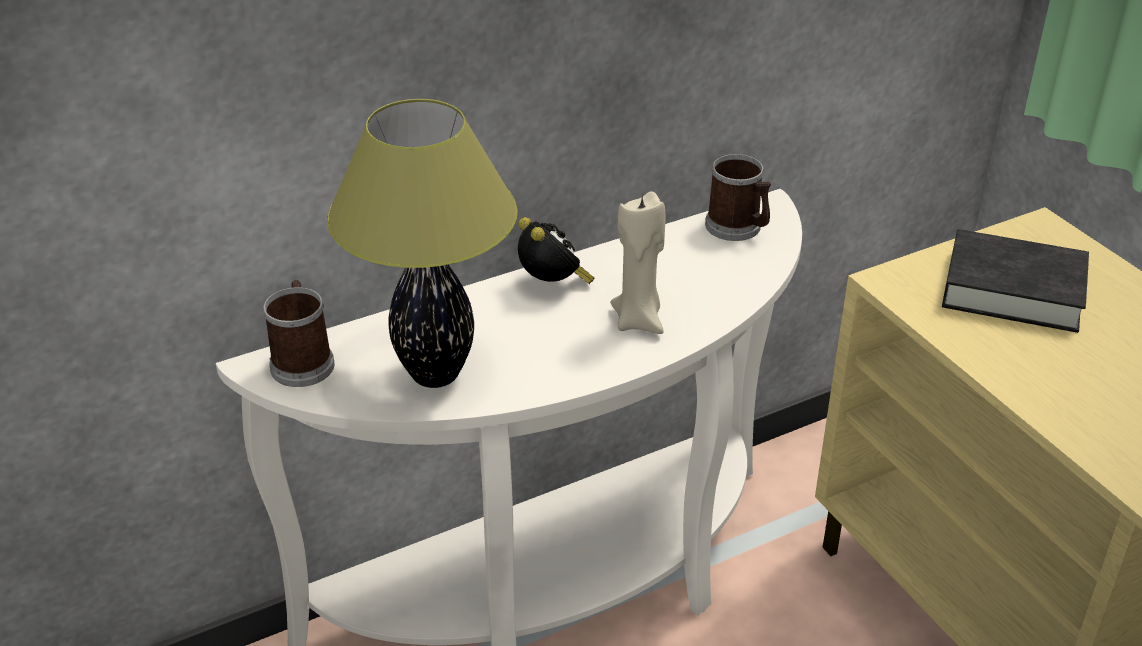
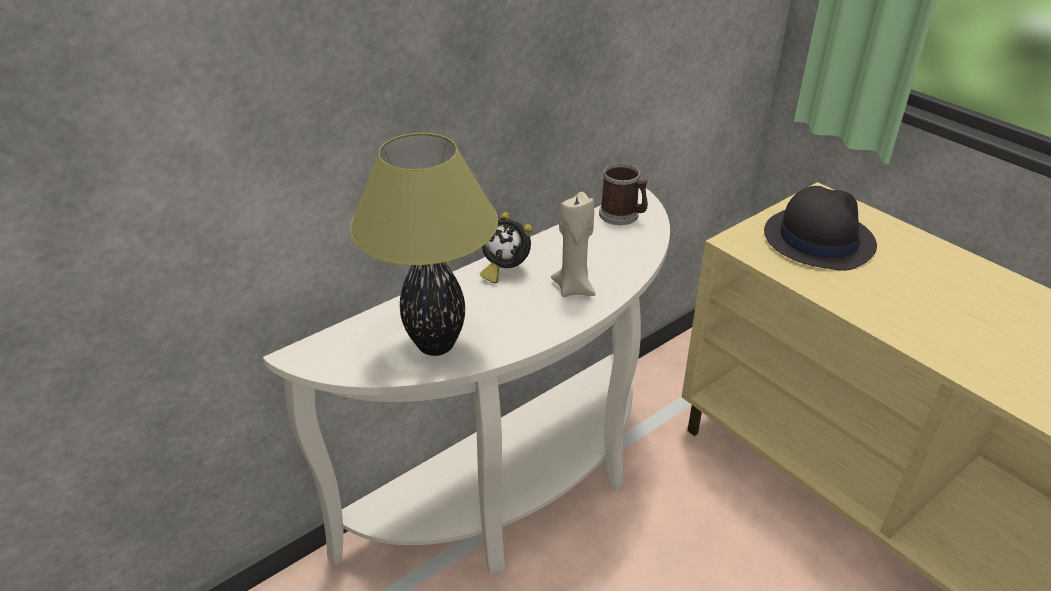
camera: 10 degrees left, 0 degrees up
mug [263,280,335,387] -> none
alarm clock [518,217,594,284] -> alarm clock turned 150 degrees clockwise [480,212,533,283]
black book [942,229,1089,333] -> black hat [764,186,877,271]

